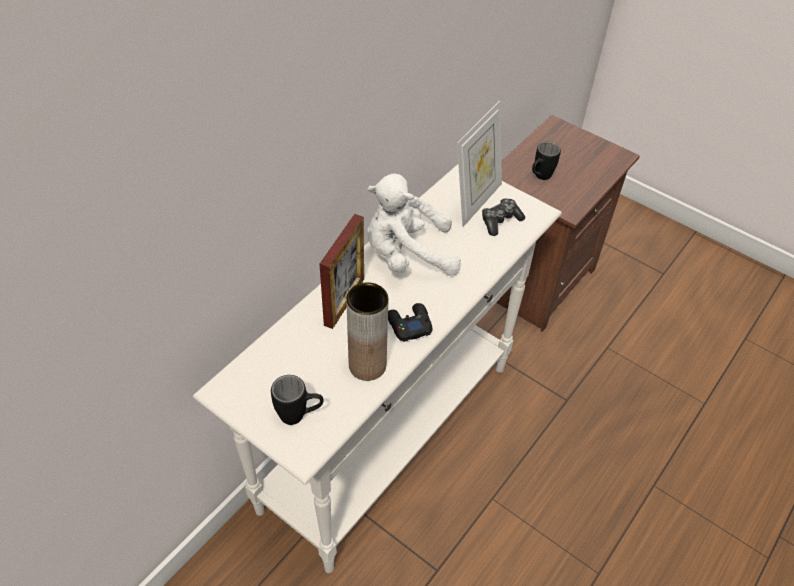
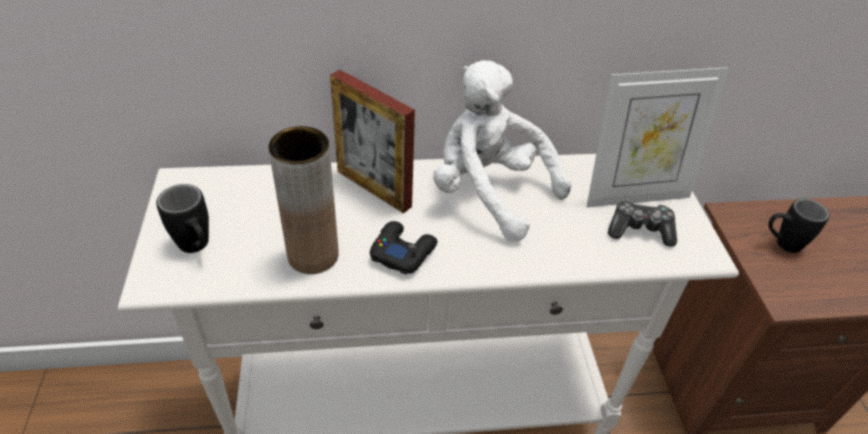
camera: 45 degrees right, 5 degrees down
picture frame [319,214,364,329] -> picture frame turned 60 degrees clockwise [330,70,415,214]

